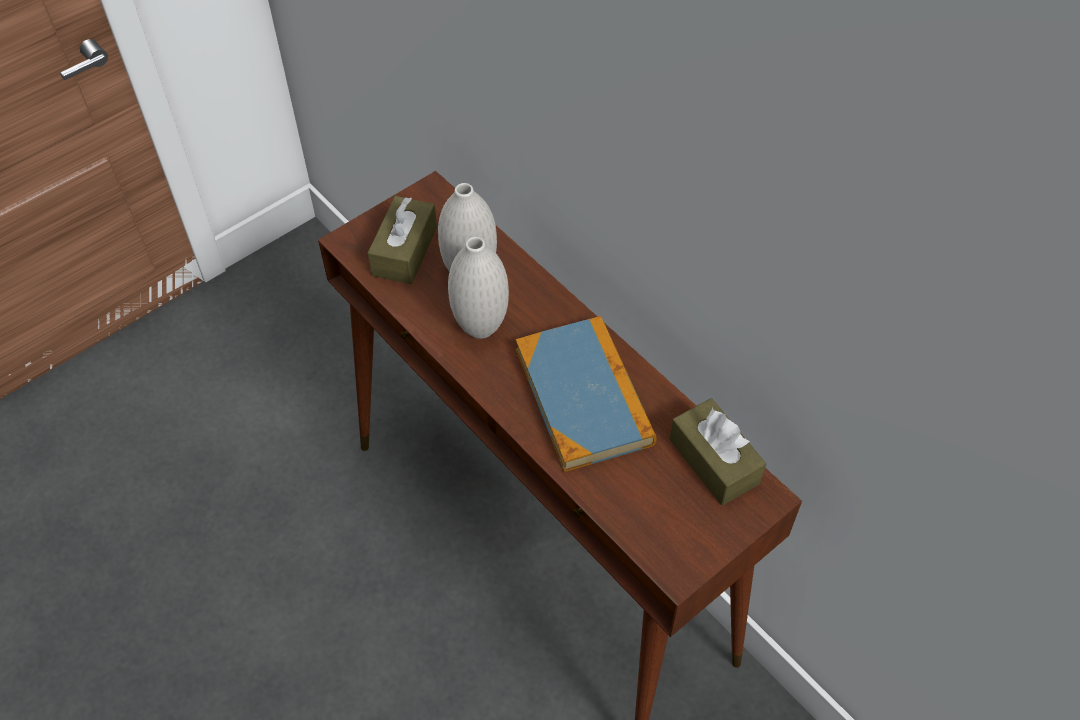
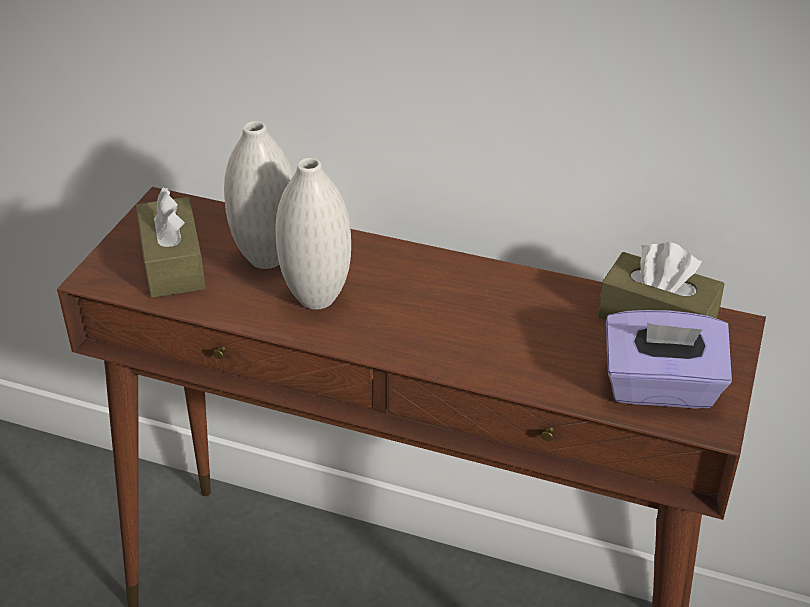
camera: 30 degrees left, 15 degrees down
book [516,316,657,472] -> none
none -> purple tissue box [606,310,732,408]

